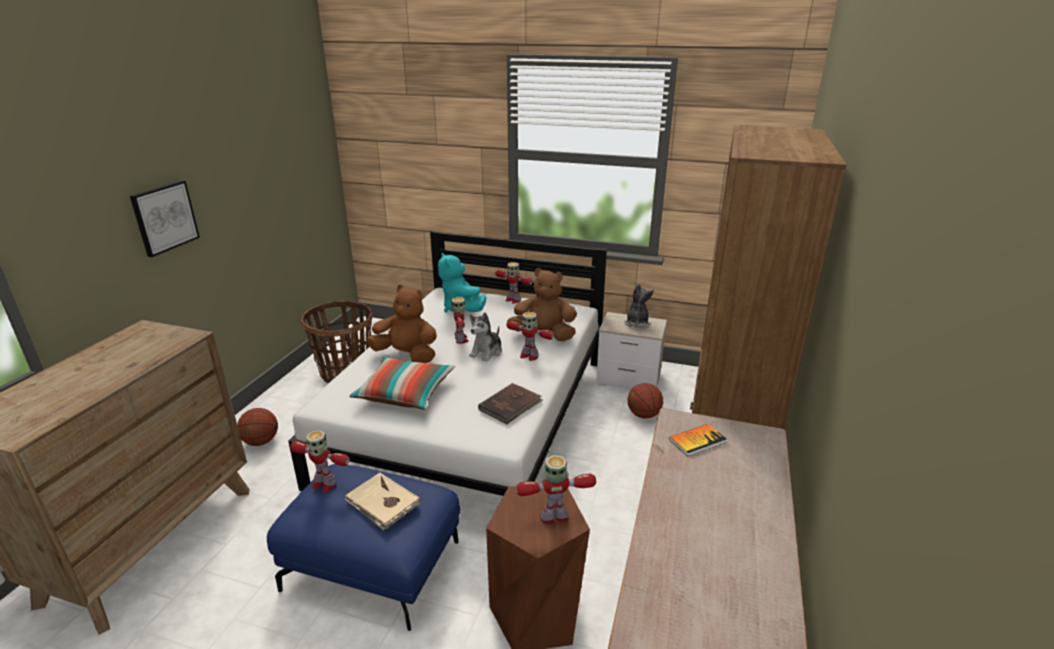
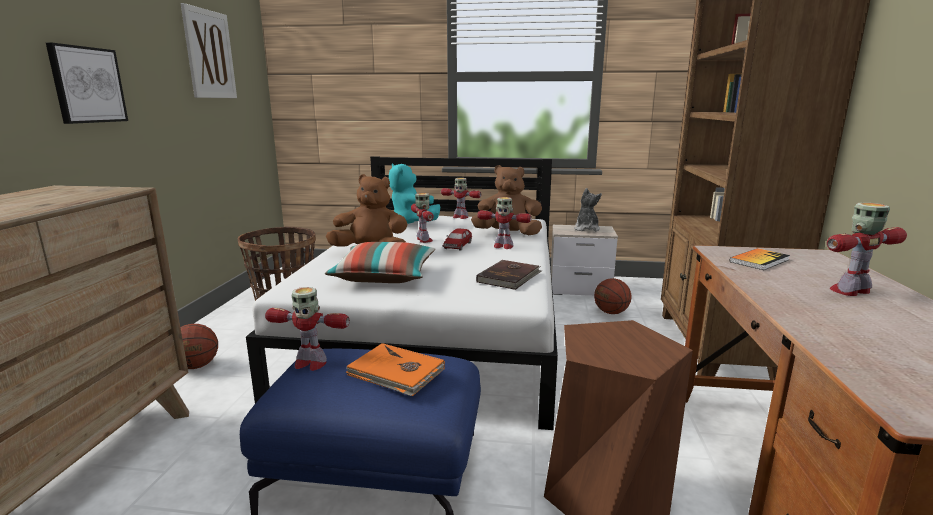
camera: 10 degrees left, 10 degrees down
beige book [345,473,420,530] -> orange book [346,343,445,396]
plush toy [469,312,502,362] -> toy car [443,227,472,250]
toy robot [516,455,596,524] -> toy robot moved to [827,203,907,296]
none -> picture [181,3,237,98]

